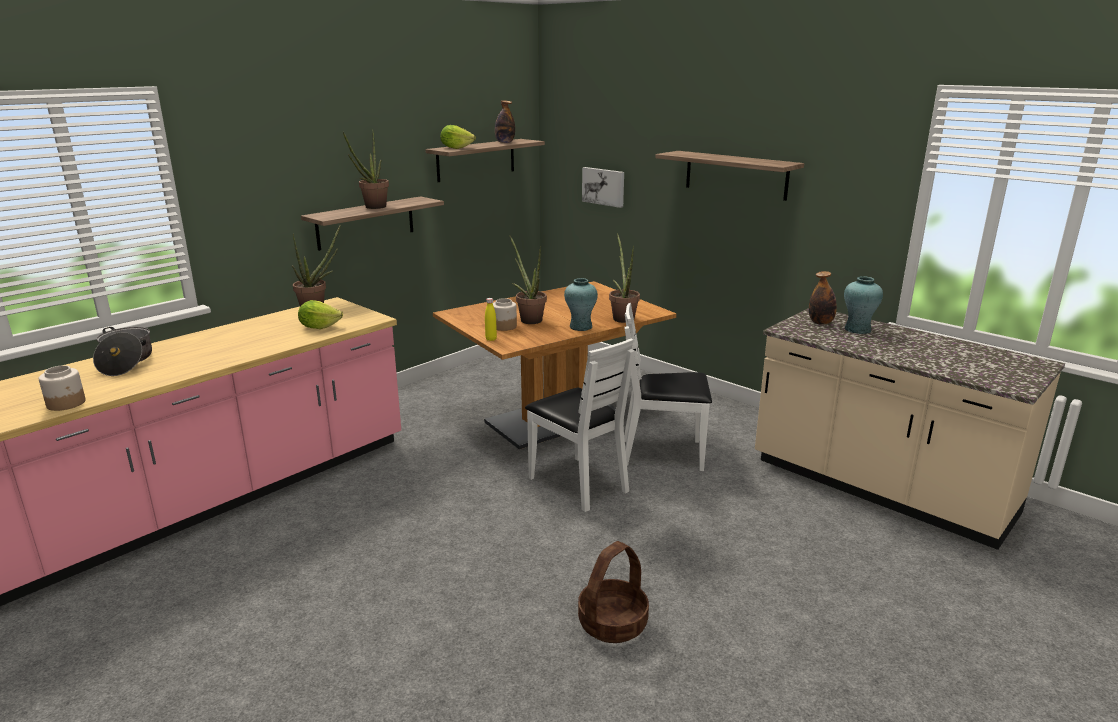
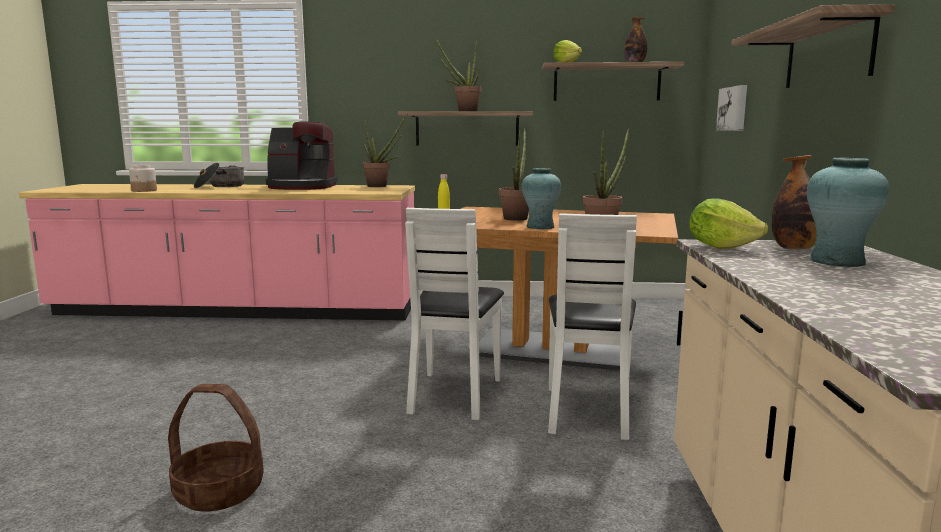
camera: 50 degrees right, 10 degrees down
lettuce [298,300,343,329] -> lettuce moved to [689,198,768,249]
jar [493,298,517,331] -> none
white chair [624,303,712,471] -> white chair turned 135 degrees counterclockwise [548,213,637,440]
none -> coffee machine [266,121,338,190]

